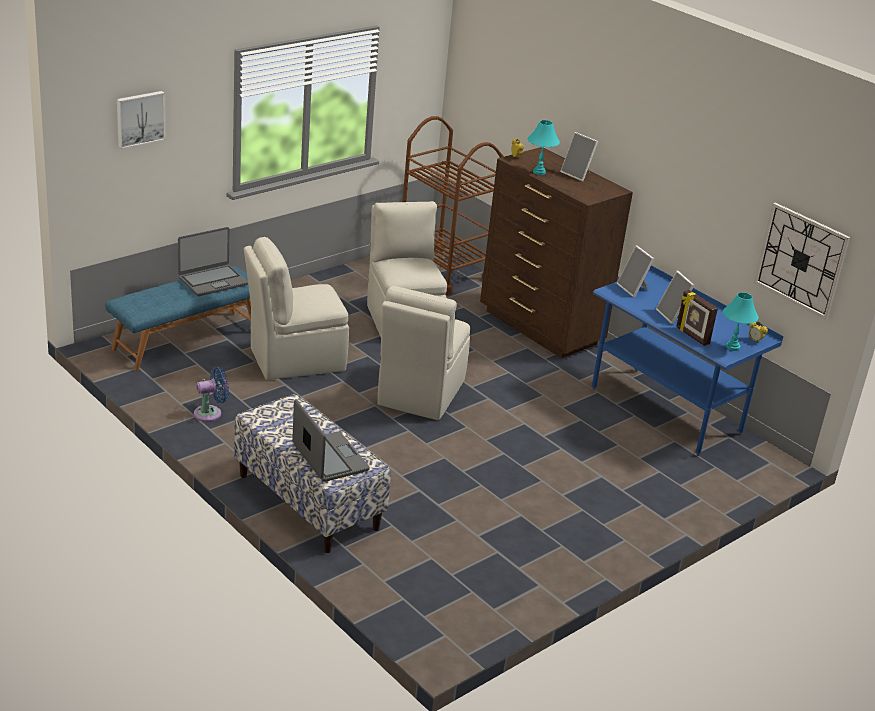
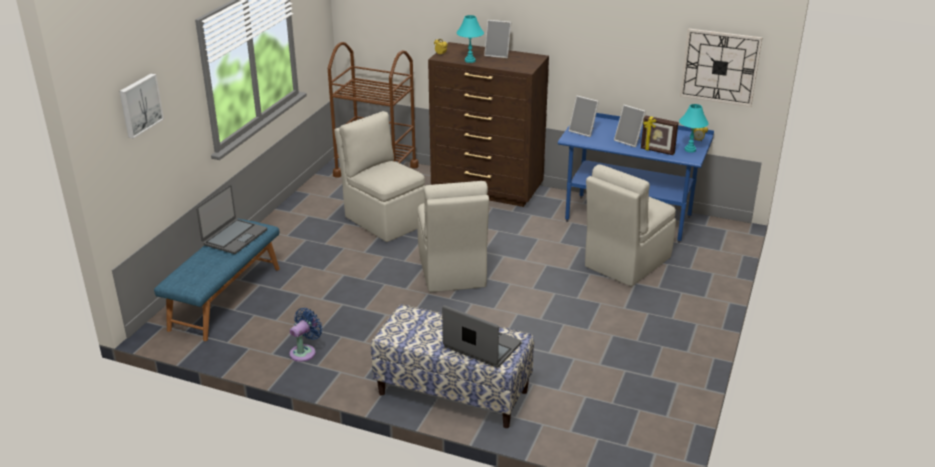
camera: 25 degrees left, 0 degrees up
beige chair [244,237,349,380] -> beige chair moved to [585,164,676,286]

